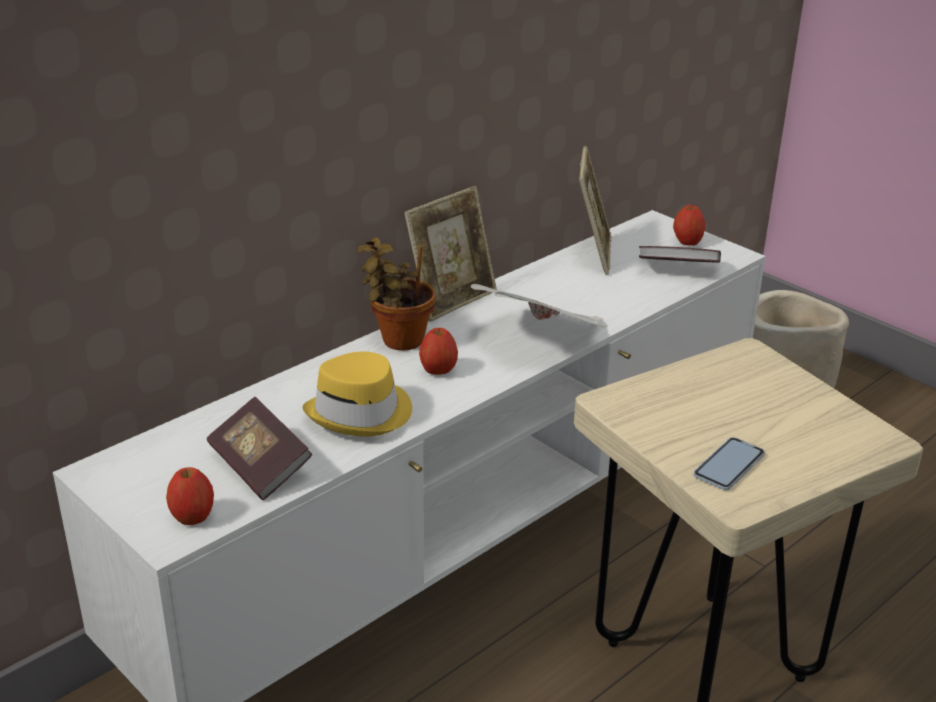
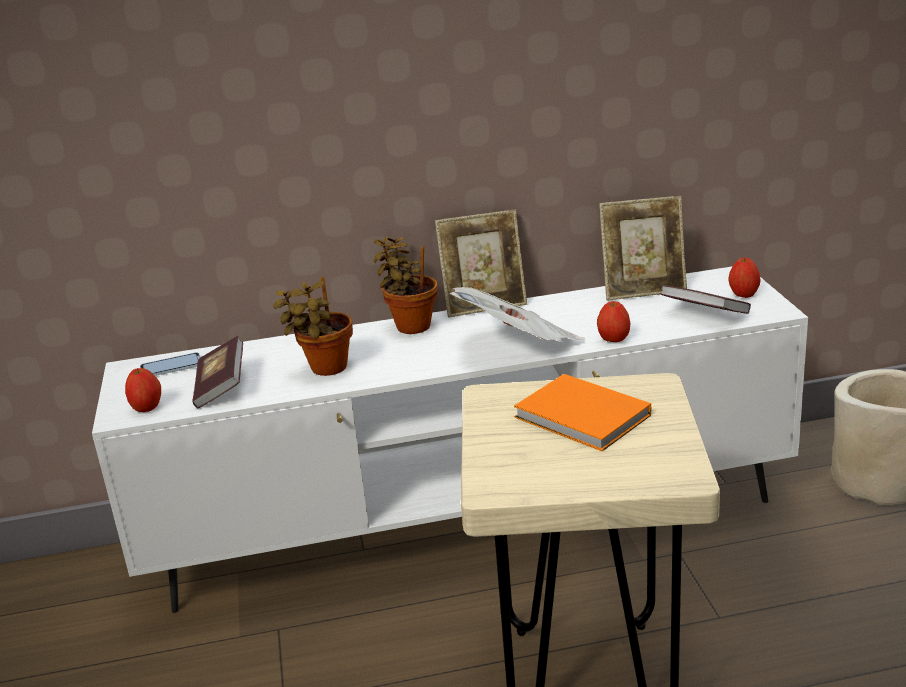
camera: 35 degrees right, 5 degrees down
yellow hat [302,352,412,437] -> potted plant [273,277,353,376]
apple [419,328,458,375] -> apple moved to [597,301,630,342]
picture frame [579,146,612,275] -> picture frame turned 45 degrees clockwise [599,196,687,301]
phone [694,437,765,490] -> phone moved to [140,352,200,376]
none -> orange book [514,374,651,451]

